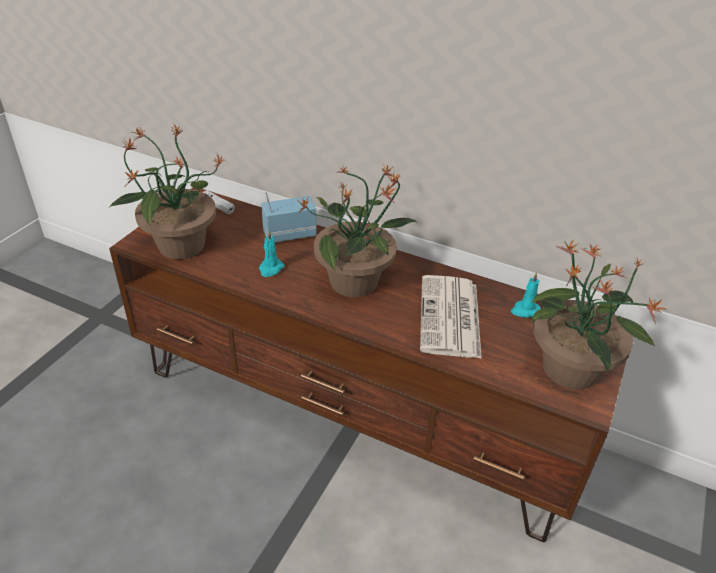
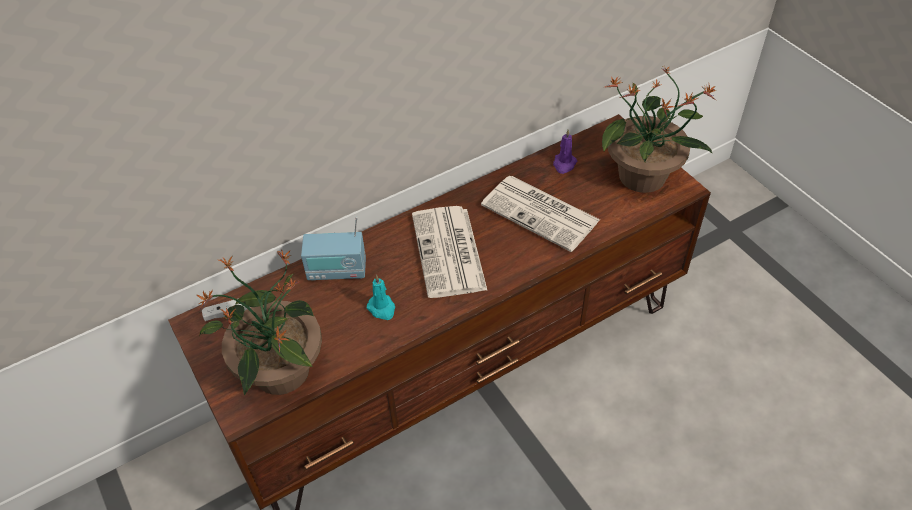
camera: 55 degrees left, 10 degrees up
radio [261,192,317,242] -> radio turned 105 degrees counterclockwise [301,216,366,281]
potted plant [297,165,418,297] -> newspaper [412,206,487,298]
turquoise candle [511,272,541,318] -> purple candle [553,130,577,174]

